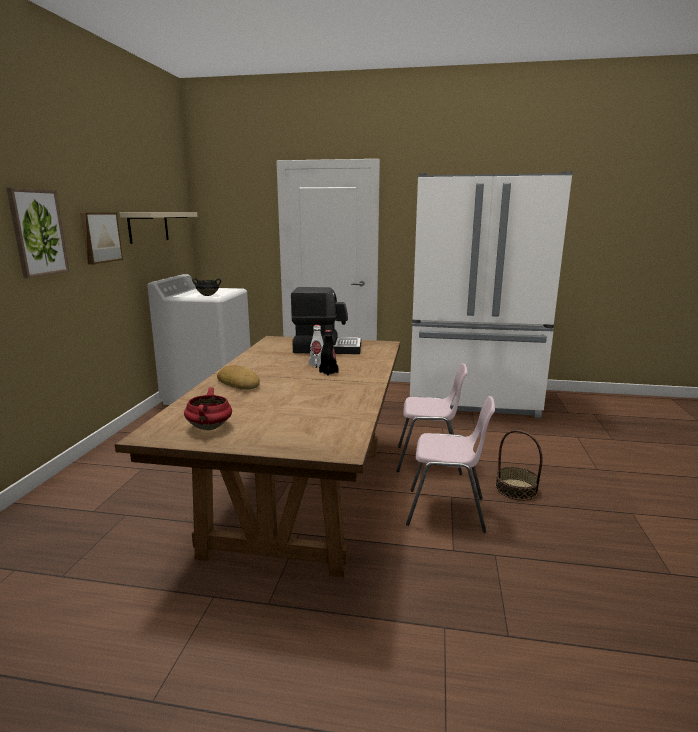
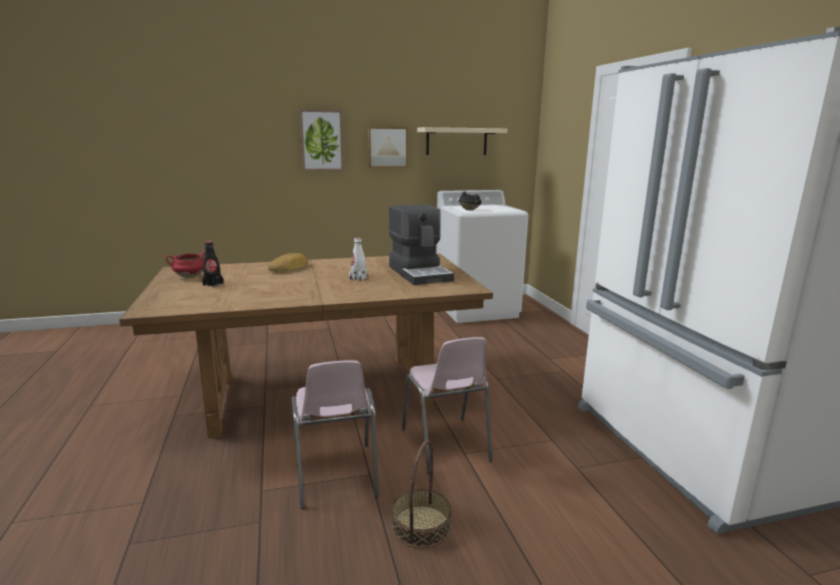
camera: 65 degrees right, 0 degrees up
black bottle [319,330,339,376] -> black bottle moved to [202,241,224,287]

